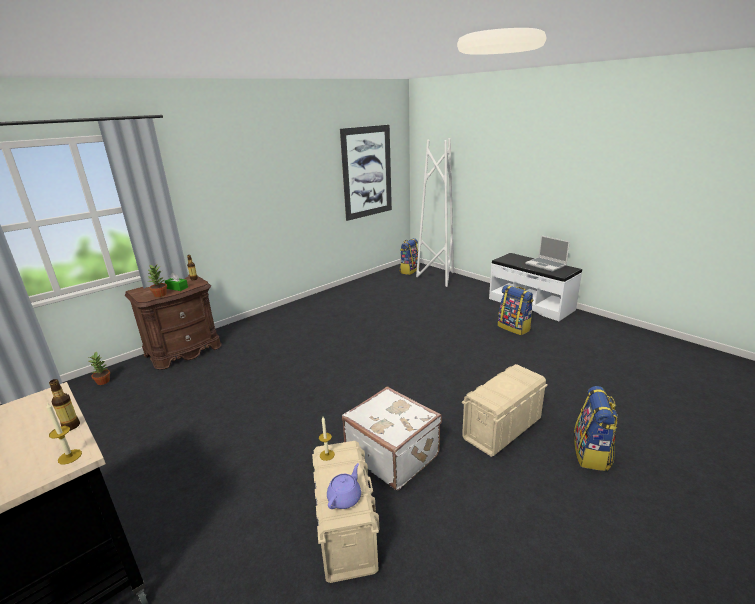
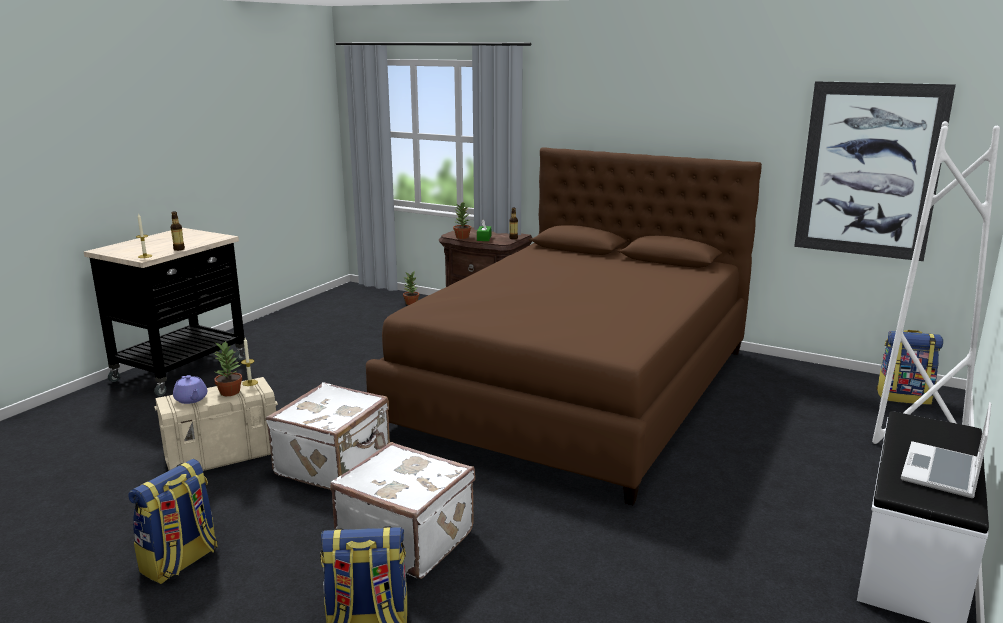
camera: 70 degrees right, 5 degrees down
purple teapot [327,463,361,509] -> purple teapot turned 45 degrees clockwise [173,375,207,404]
beige storage box [462,364,548,457] -> white suitcase [330,442,475,579]
backpack [498,285,534,335] -> backpack moved to [128,459,218,584]
none -> potted plant [213,341,242,396]
none -> brown bed [366,147,762,505]

